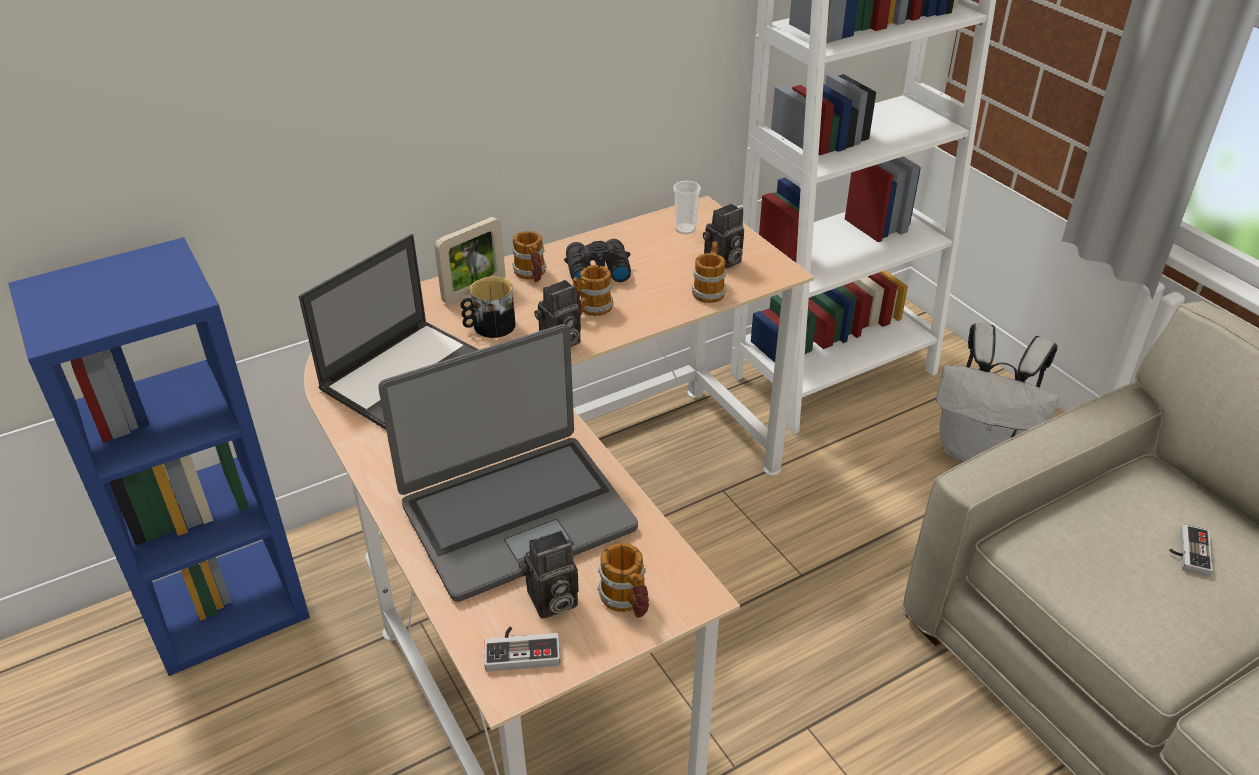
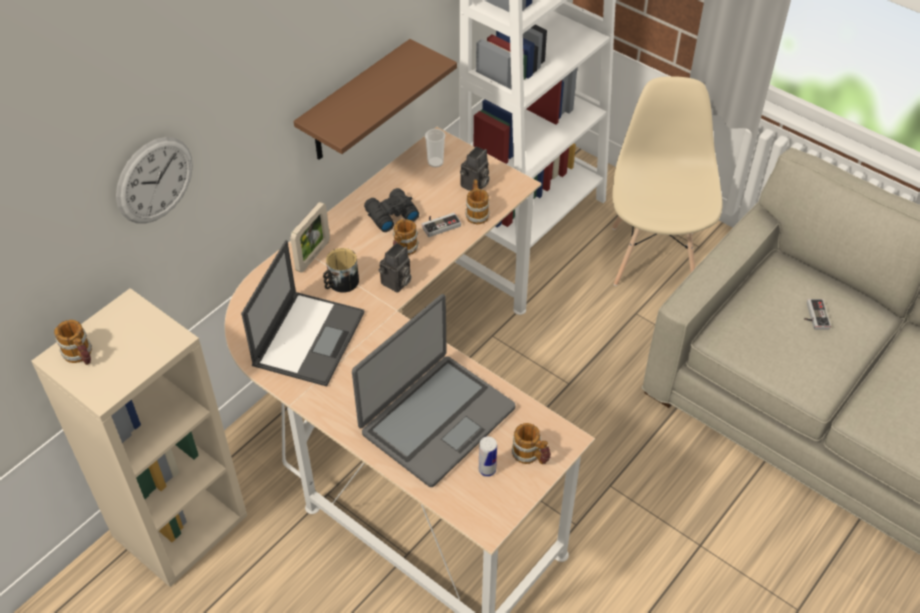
camera: 20 degrees left, 10 degrees up
blue bookcase [8,237,310,676] -> beige bookcase [32,288,247,587]
game controller [484,627,560,672] -> game controller moved to [422,212,461,237]
mug [512,231,547,282] -> mug moved to [54,320,92,365]
camera [519,530,579,619] -> can [479,436,497,477]
white backpack [936,323,1059,462] -> beige chair [612,76,723,286]
none -> wall clock [116,137,193,223]
none -> brown shelf [294,39,457,160]

